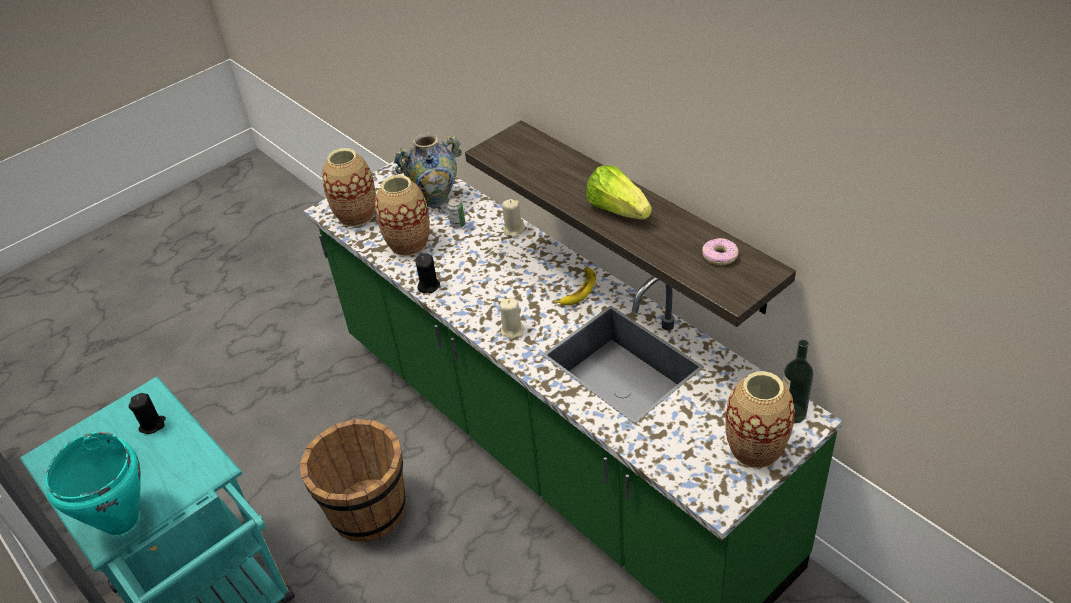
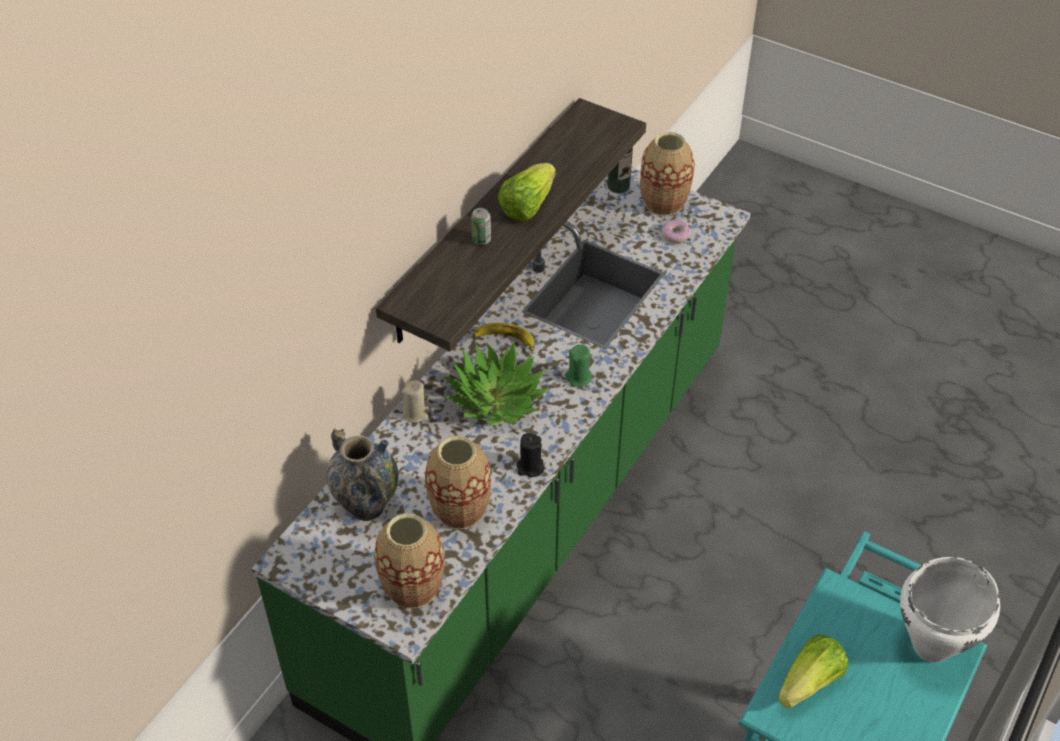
camera: 110 degrees left, 5 degrees up
turquoise cooking pot [45,432,141,535] -> white cooking pot [900,557,1000,662]
black candle [129,393,166,434] -> lettuce [778,634,848,708]
brown bucket [300,419,406,542] -> none
can [447,198,465,228] -> can moved to [471,208,491,245]
beige candle [500,298,524,339] -> green candle [565,344,592,387]
donut [702,238,738,265] -> donut moved to [662,220,691,243]
none -> potted plant [444,341,549,426]

